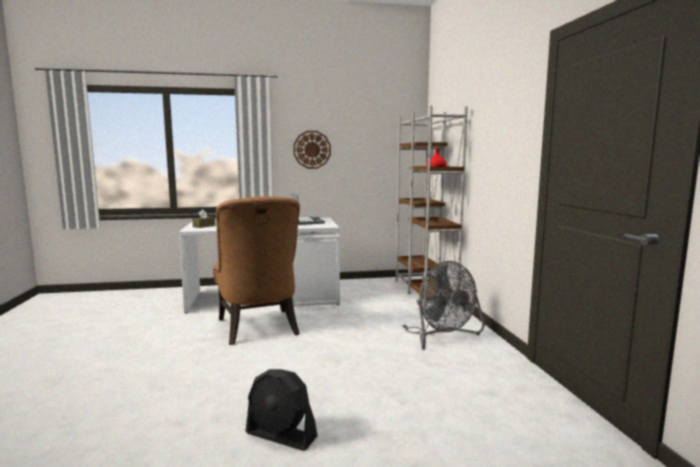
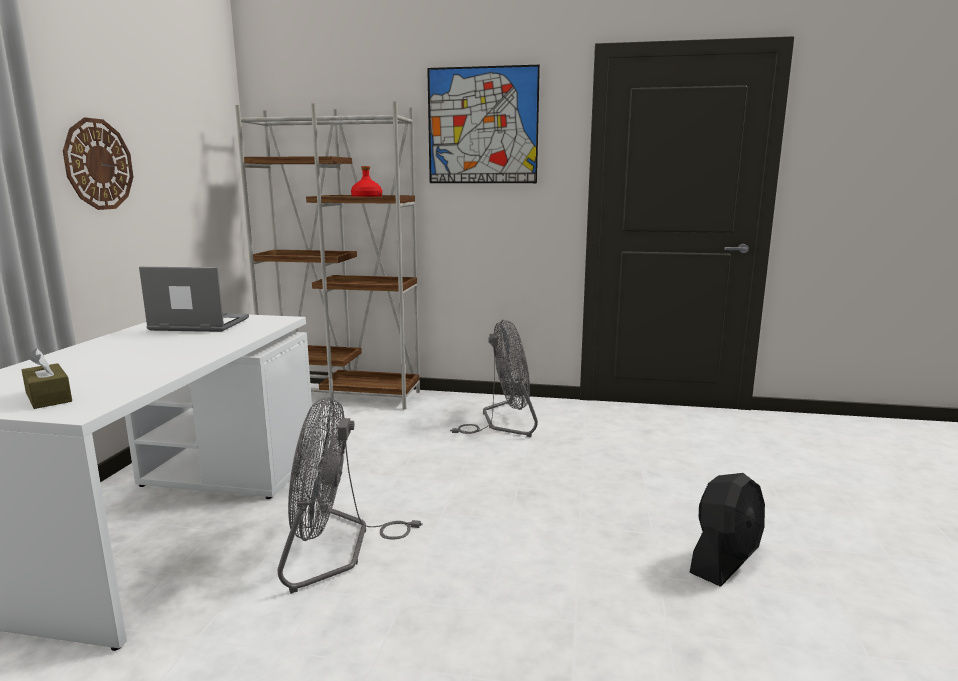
camera: 70 degrees left, 5 degrees up
brown chair [213,196,300,345] -> grey fan [278,397,423,594]
none -> picture [427,65,540,183]

